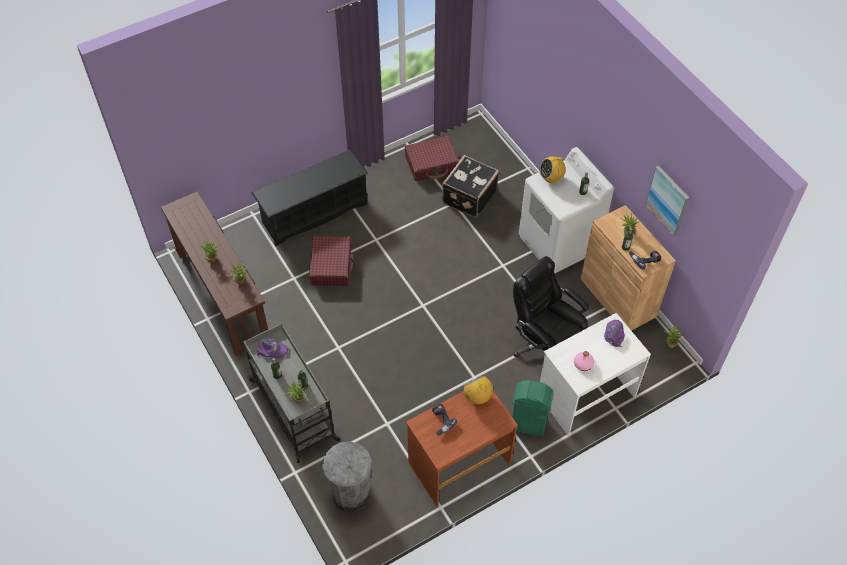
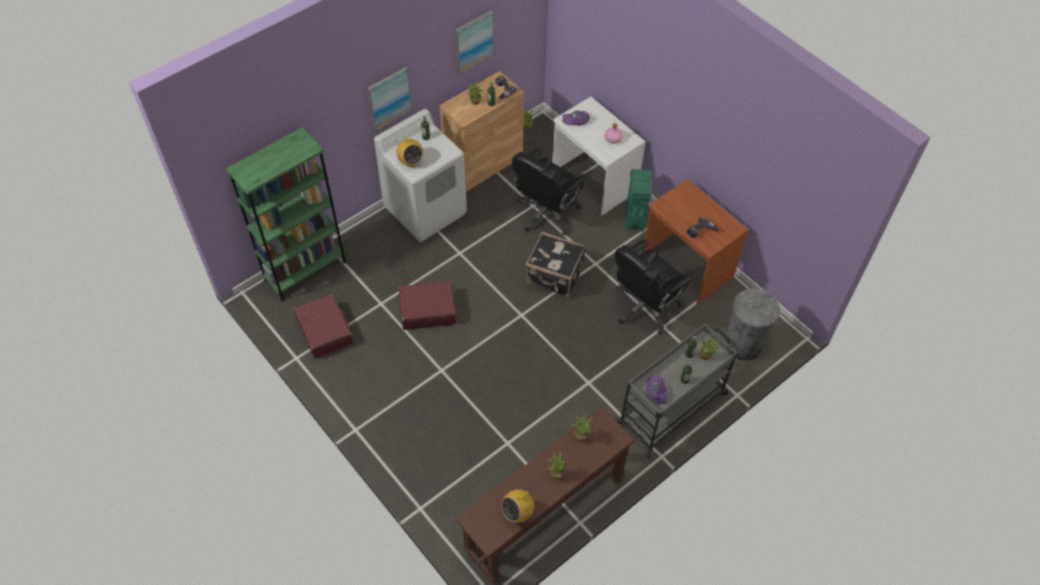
camera: 100 degrees left, 0 degrees up
black shoe rack [251,149,368,246] -> none
red suitcase [309,236,353,286] -> red suitcase moved to [399,281,456,330]
black suitcase [442,155,499,218] -> black suitcase moved to [525,232,586,297]
radio [464,375,493,404] -> radio moved to [501,485,534,523]
none -> green bookcase [226,127,347,301]
none -> picture [367,67,412,131]
none -> black office chair [614,240,692,334]

